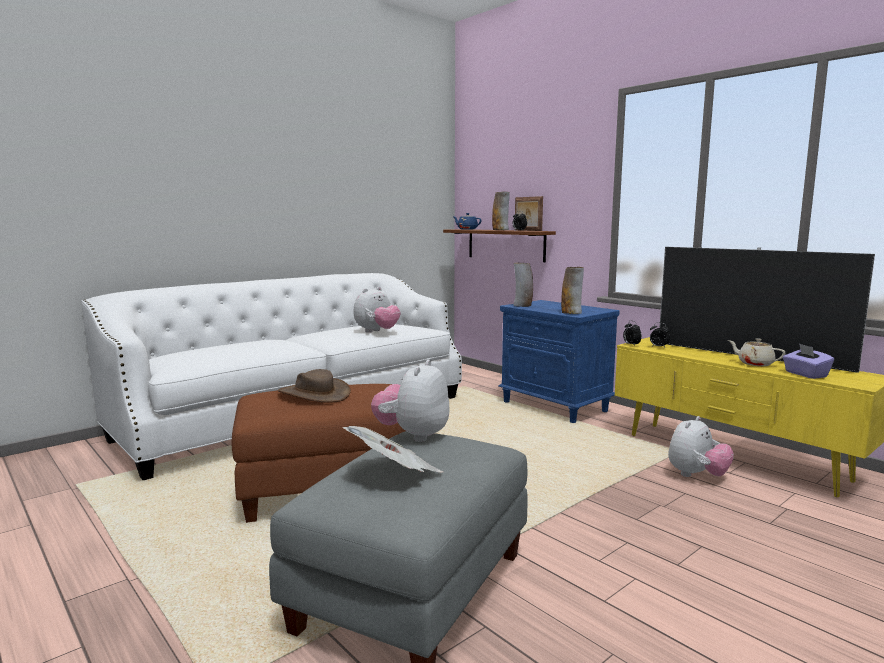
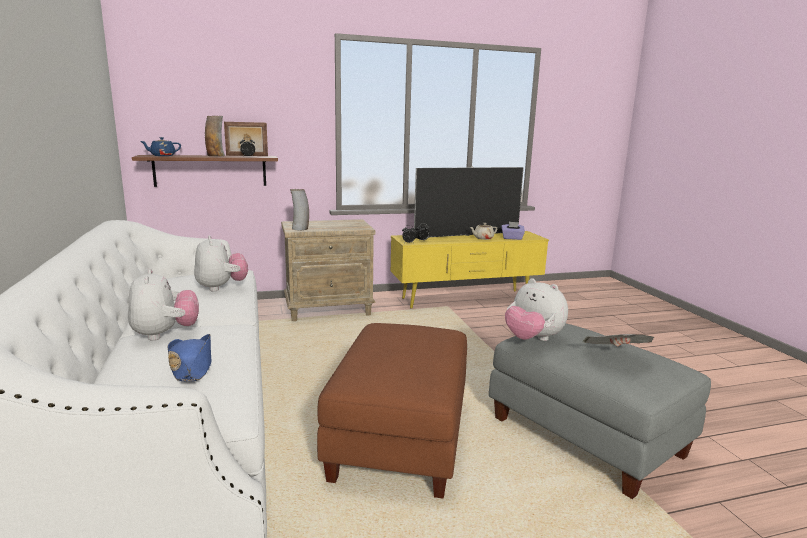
camera: 65 degrees left, 5 degrees up
brown hat [278,369,351,403] -> none
blue nightstand [498,300,619,423] -> beige nightstand [281,219,376,321]
vase [561,267,584,314] -> none
plush toy [668,416,734,477] -> plush toy moved to [128,269,199,341]
none -> blue hat [168,334,211,382]

